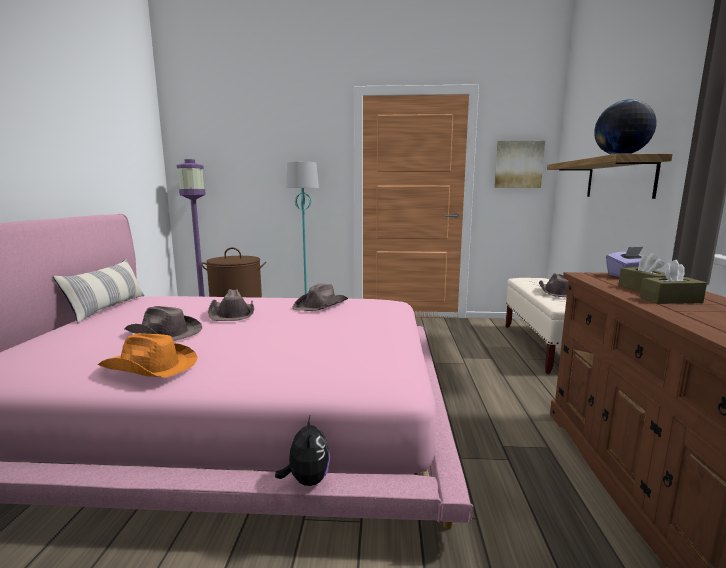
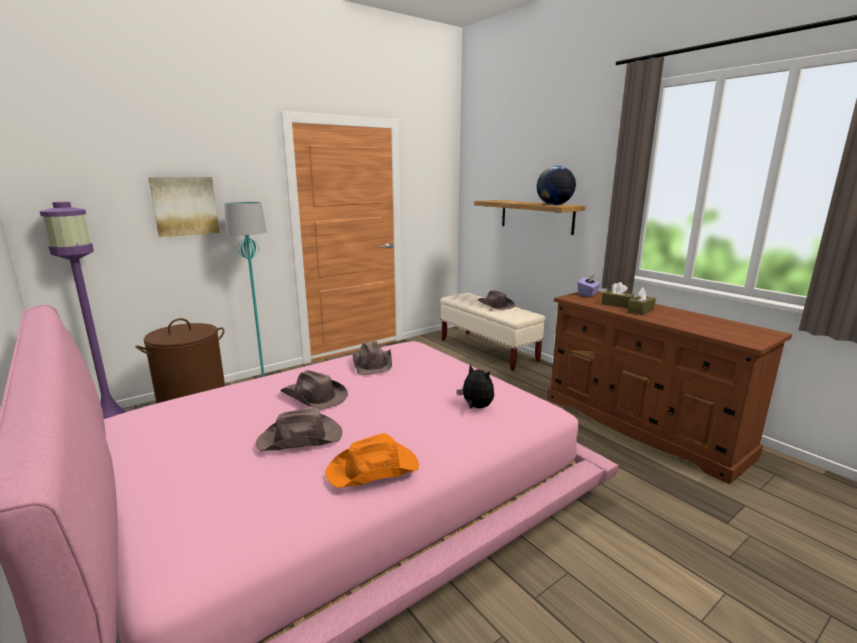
camera: 40 degrees left, 5 degrees up
pillow [53,259,145,323] -> none
plush toy [275,414,330,486] -> plush toy moved to [457,365,494,408]
picture [494,141,545,188] -> picture moved to [148,177,219,237]

